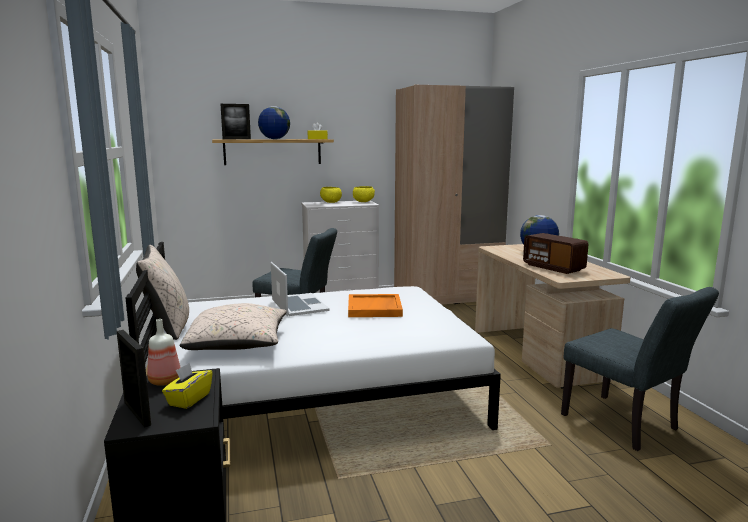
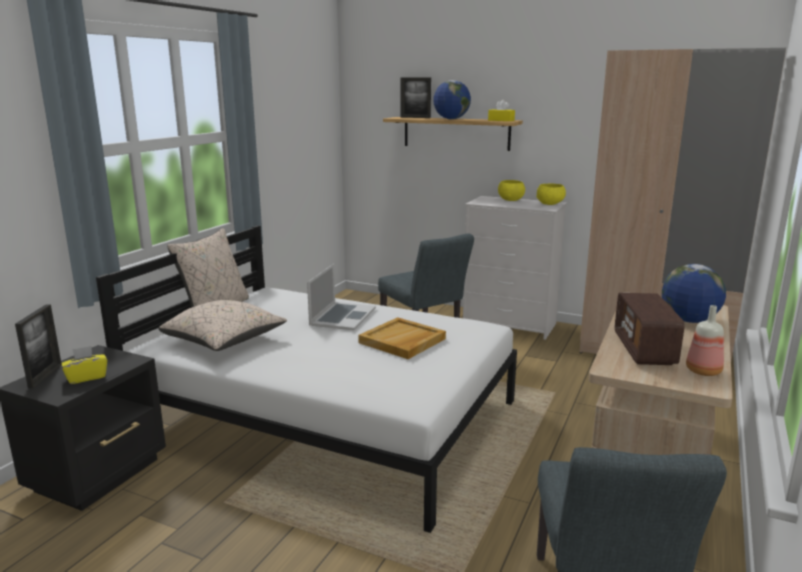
camera: 40 degrees right, 5 degrees up
bottle [147,319,181,386] -> bottle moved to [686,305,724,376]
orange tray [348,294,403,317] -> beige tray [358,317,446,359]

